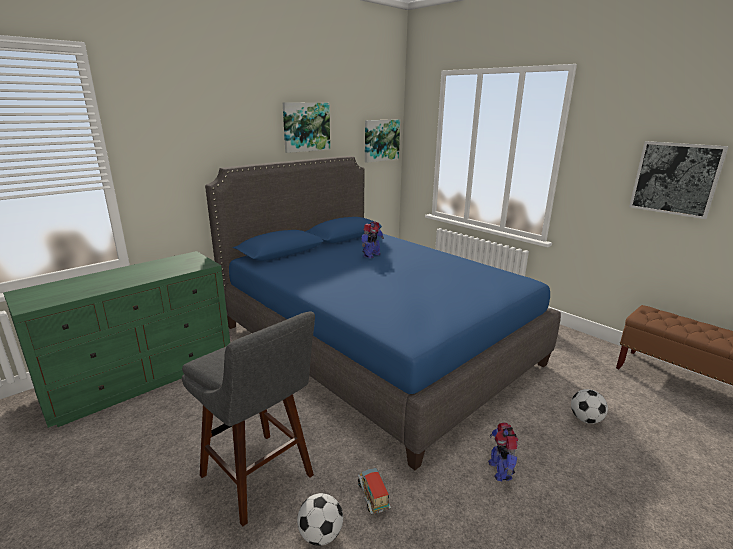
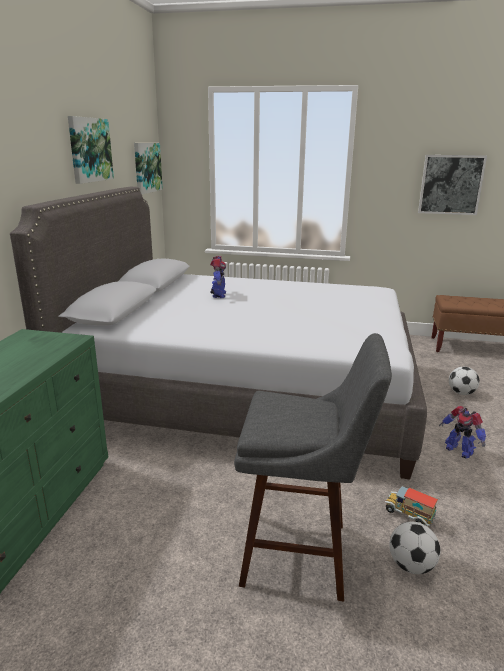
camera: 35 degrees left, 0 degrees up
blue bed [205,156,561,470] -> grey bed [10,187,427,479]

